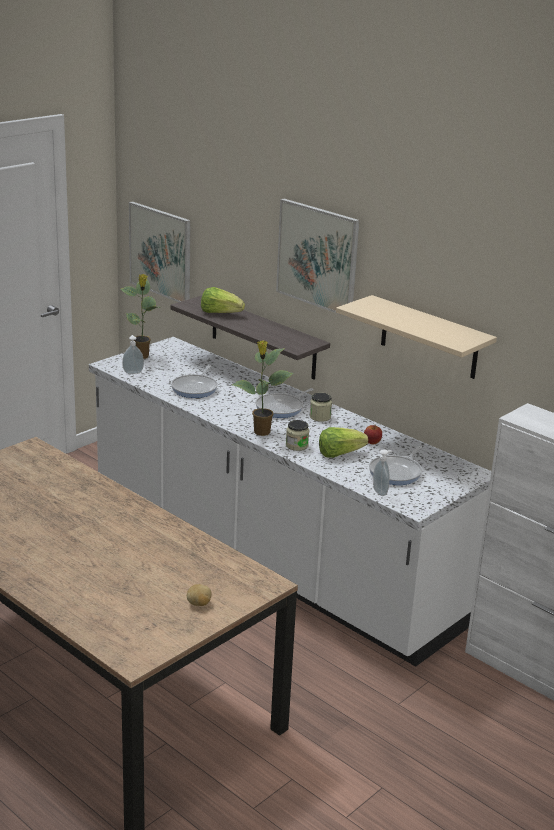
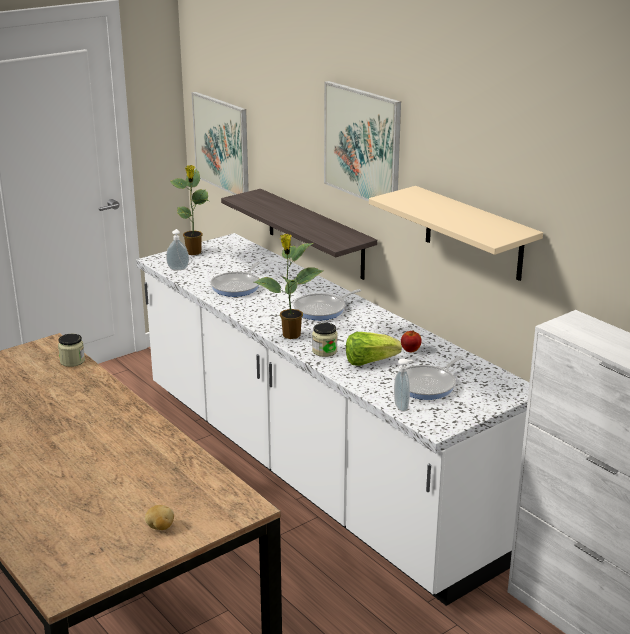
camera: 10 degrees right, 0 degrees up
lettuce [201,287,245,313] -> none
jar [310,393,332,422] -> jar moved to [58,334,85,367]

